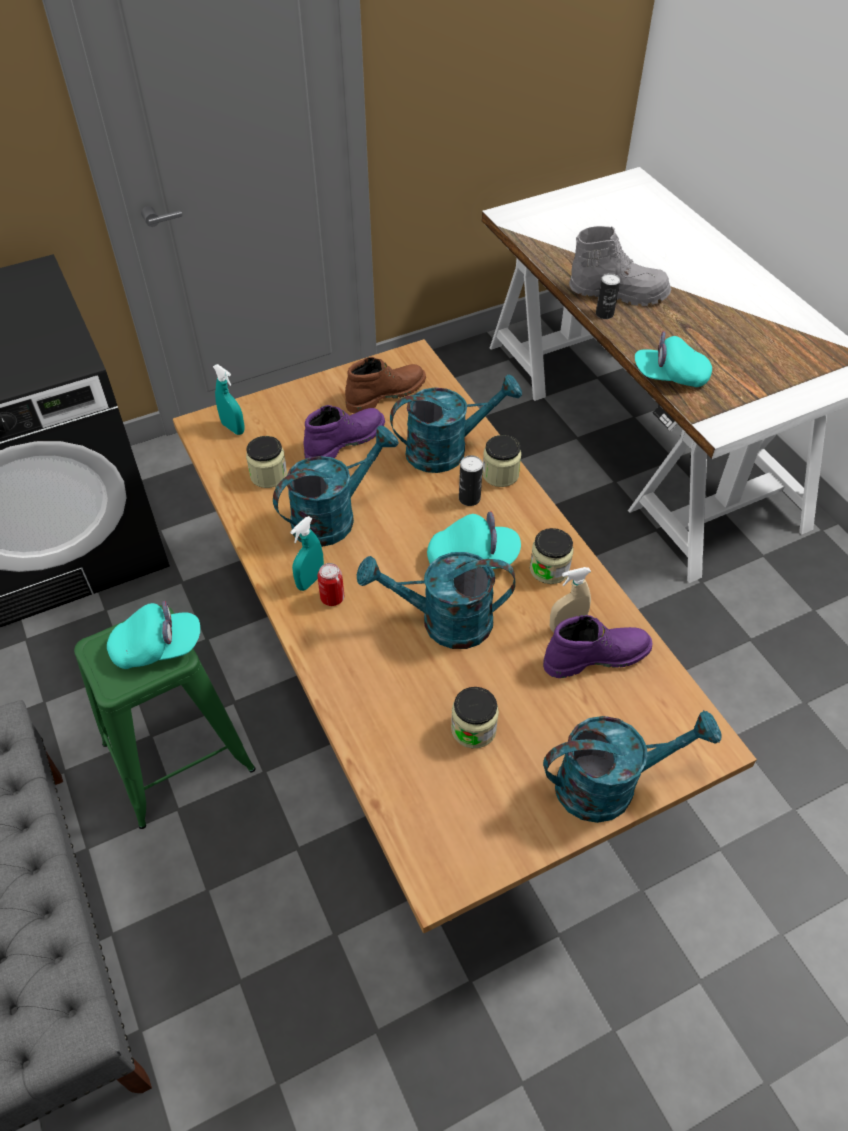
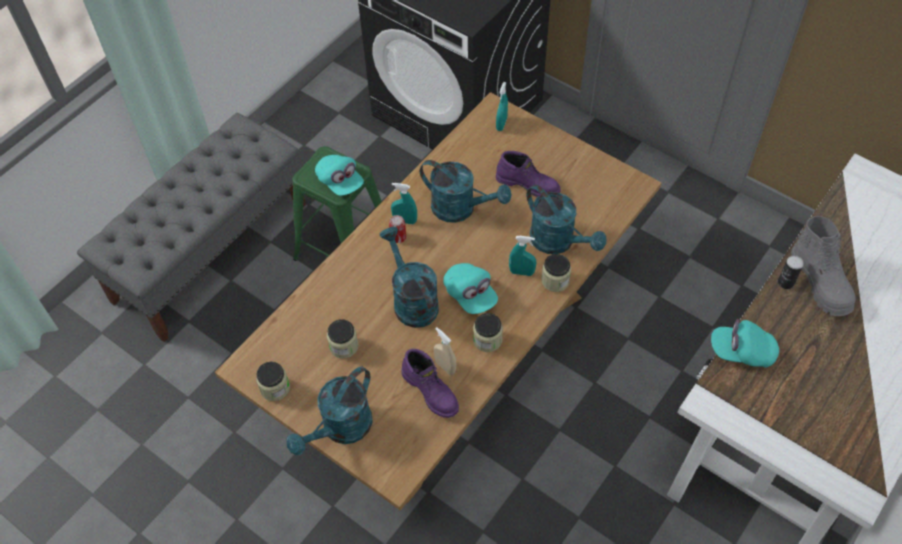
camera: 65 degrees right, 5 degrees up
jar [246,436,287,488] -> jar moved to [256,361,290,401]
brown boot [345,357,426,414] -> none
can [459,455,483,506] -> turquoise spray bottle [509,236,536,276]
turquoise watering can [543,710,722,823] -> turquoise watering can turned 75 degrees clockwise [286,367,373,455]
turquoise cap [635,331,712,387] -> turquoise cap turned 60 degrees counterclockwise [711,319,779,368]

